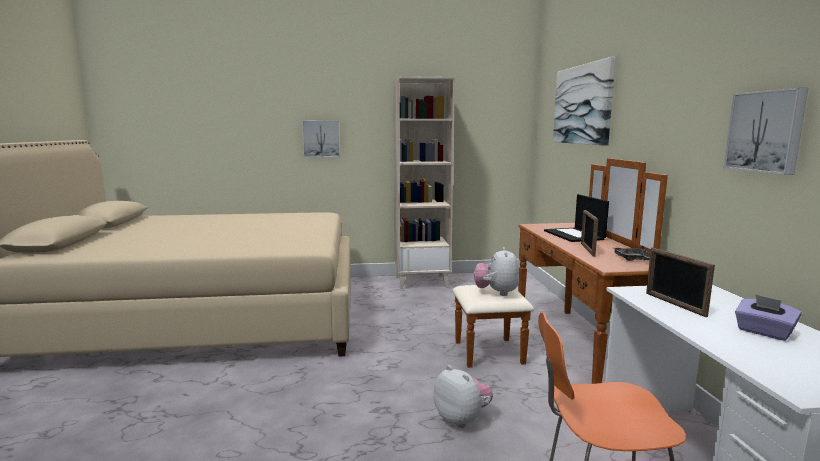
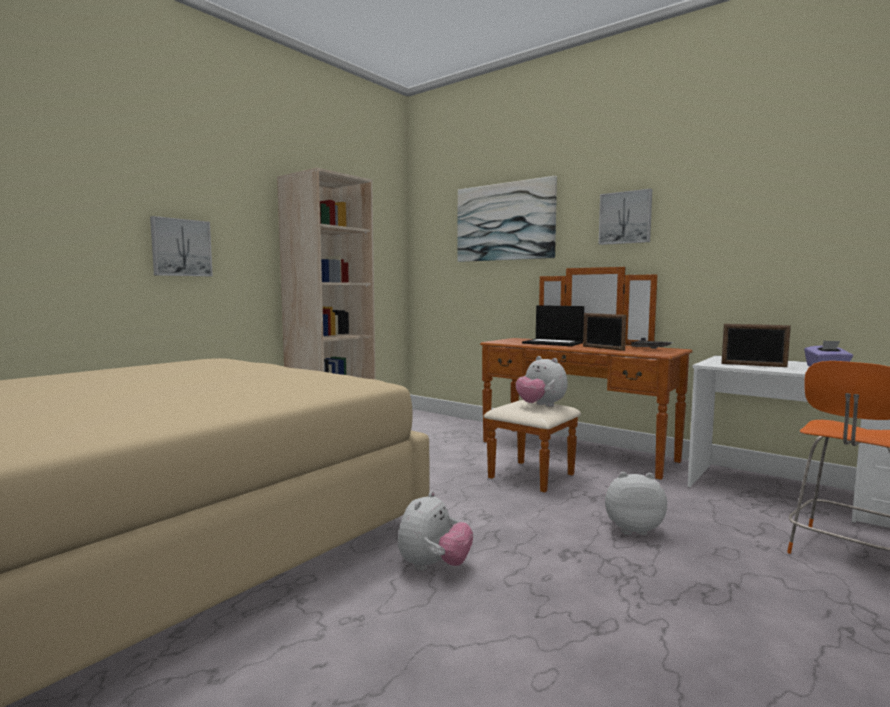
camera: 45 degrees left, 5 degrees down
picture [723,88,808,175] -> picture moved to [599,189,652,245]
none -> plush toy [398,491,473,571]

